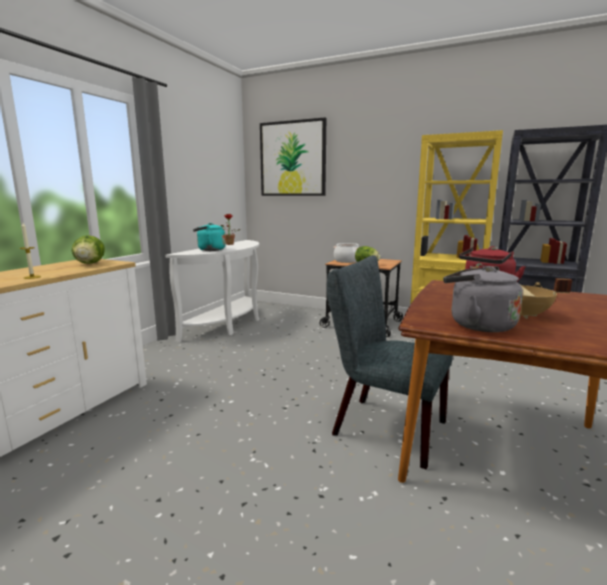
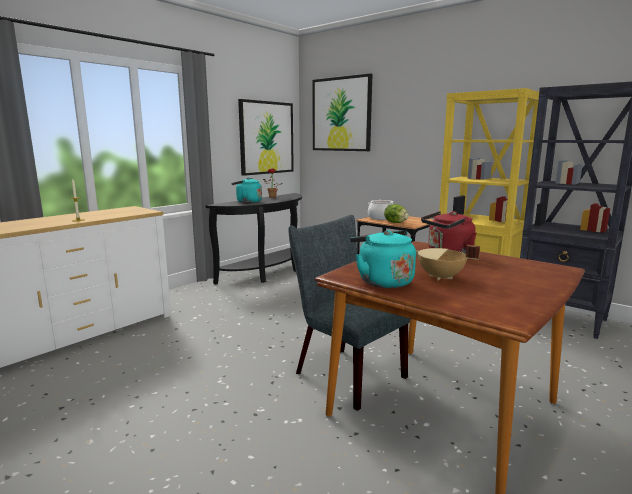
camera: 15 degrees right, 0 degrees up
lettuce [72,235,105,264] -> none
white console table [165,240,259,342] -> black console table [206,193,302,285]
grey kettle [443,266,523,332] -> turquoise kettle [350,230,416,288]
none -> picture [238,99,294,176]

